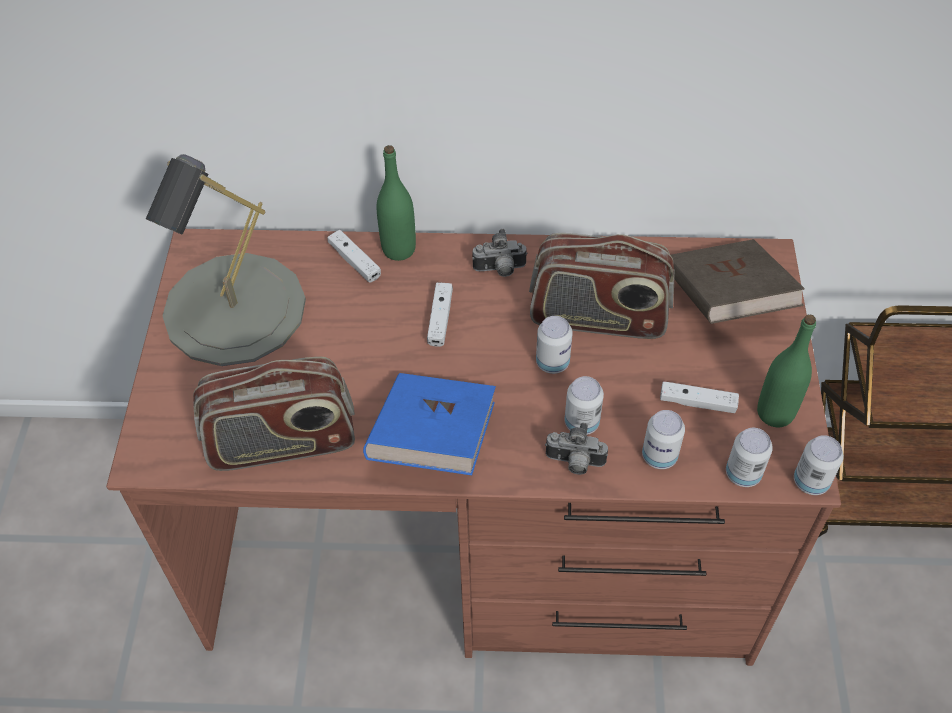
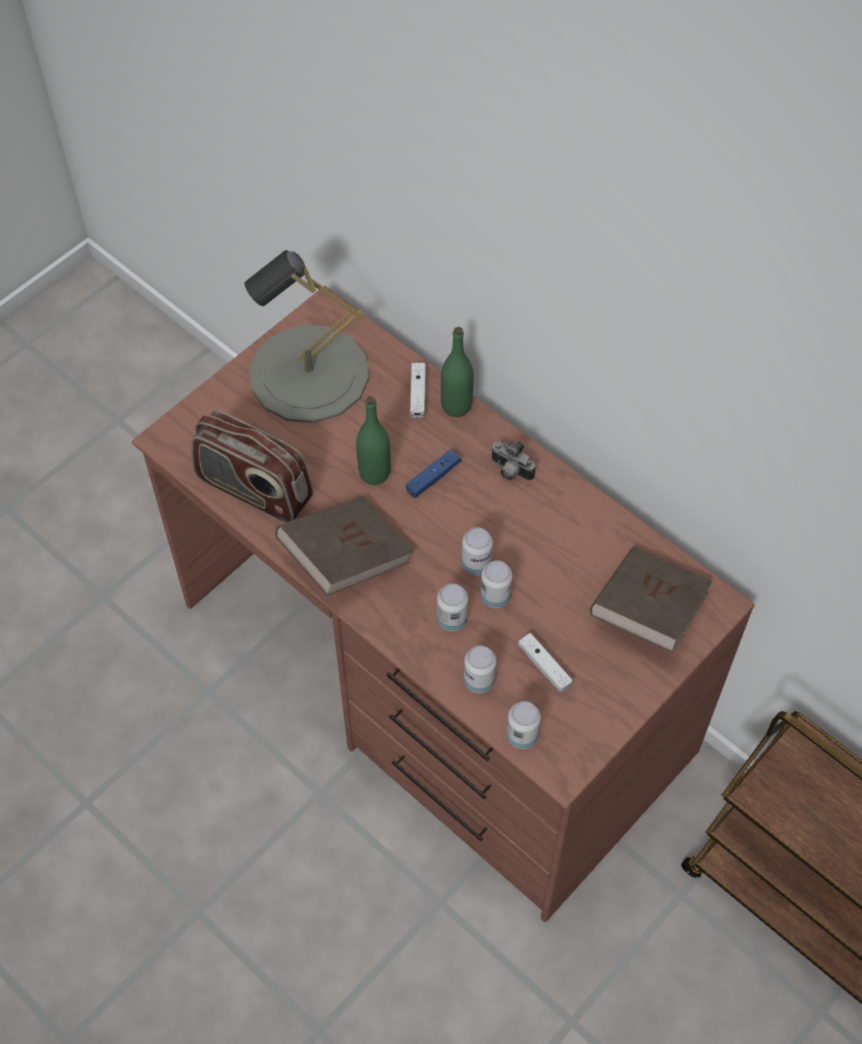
camera: 40 degrees right, 5 degrees up
blue book [363,373,496,475] -> brown book [275,496,414,595]
white game controller [427,282,453,347] -> blue game controller [406,449,461,498]
radio [529,233,675,339] -> none
camera [545,423,608,475] -> none
green bottle [757,315,816,427] -> green bottle moved to [356,396,391,485]
can [794,435,844,495] -> can moved to [480,561,512,608]

